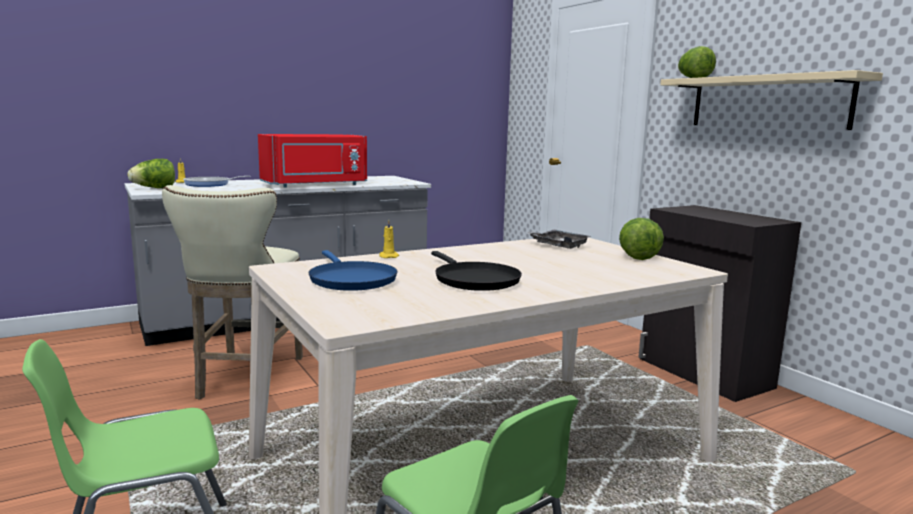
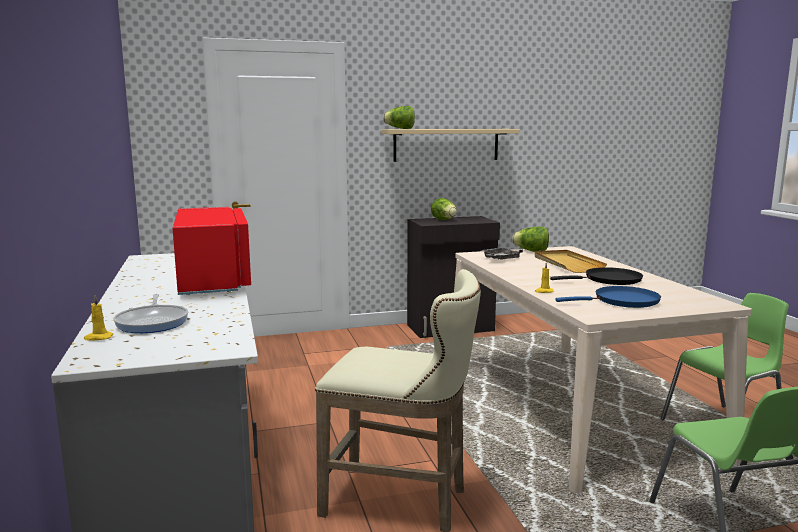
camera: 75 degrees left, 0 degrees up
lettuce [127,159,175,188] -> lettuce moved to [431,198,457,220]
none -> beige tray [534,250,607,273]

